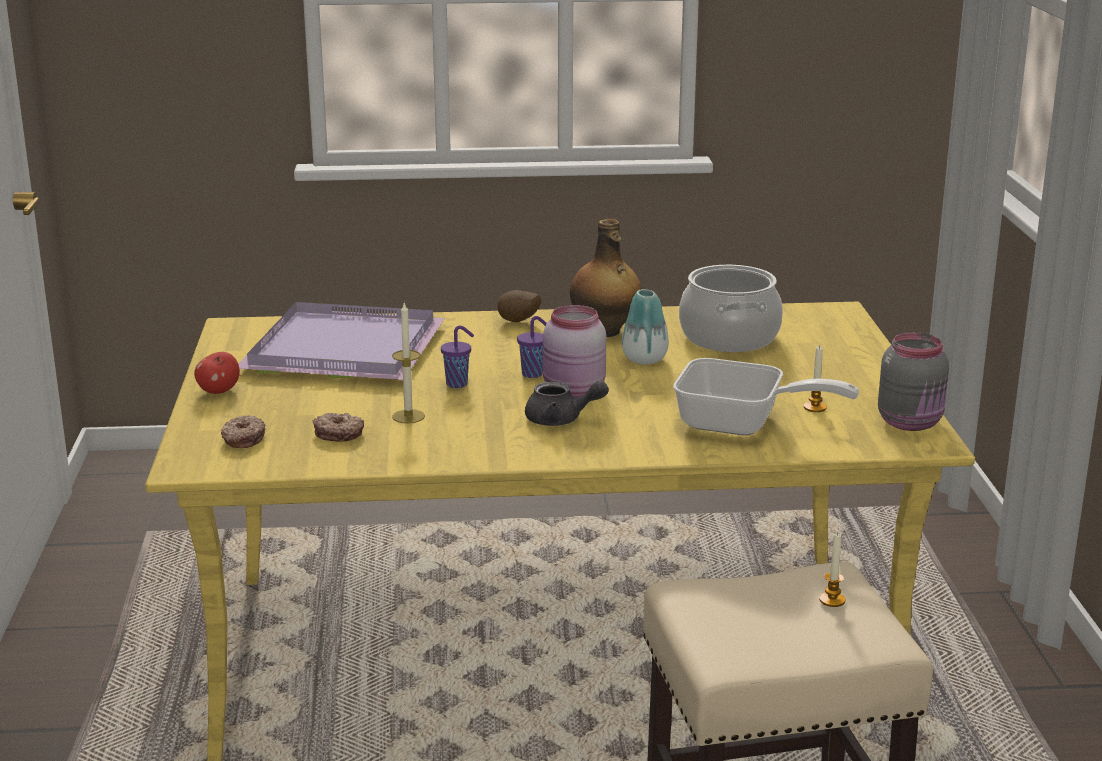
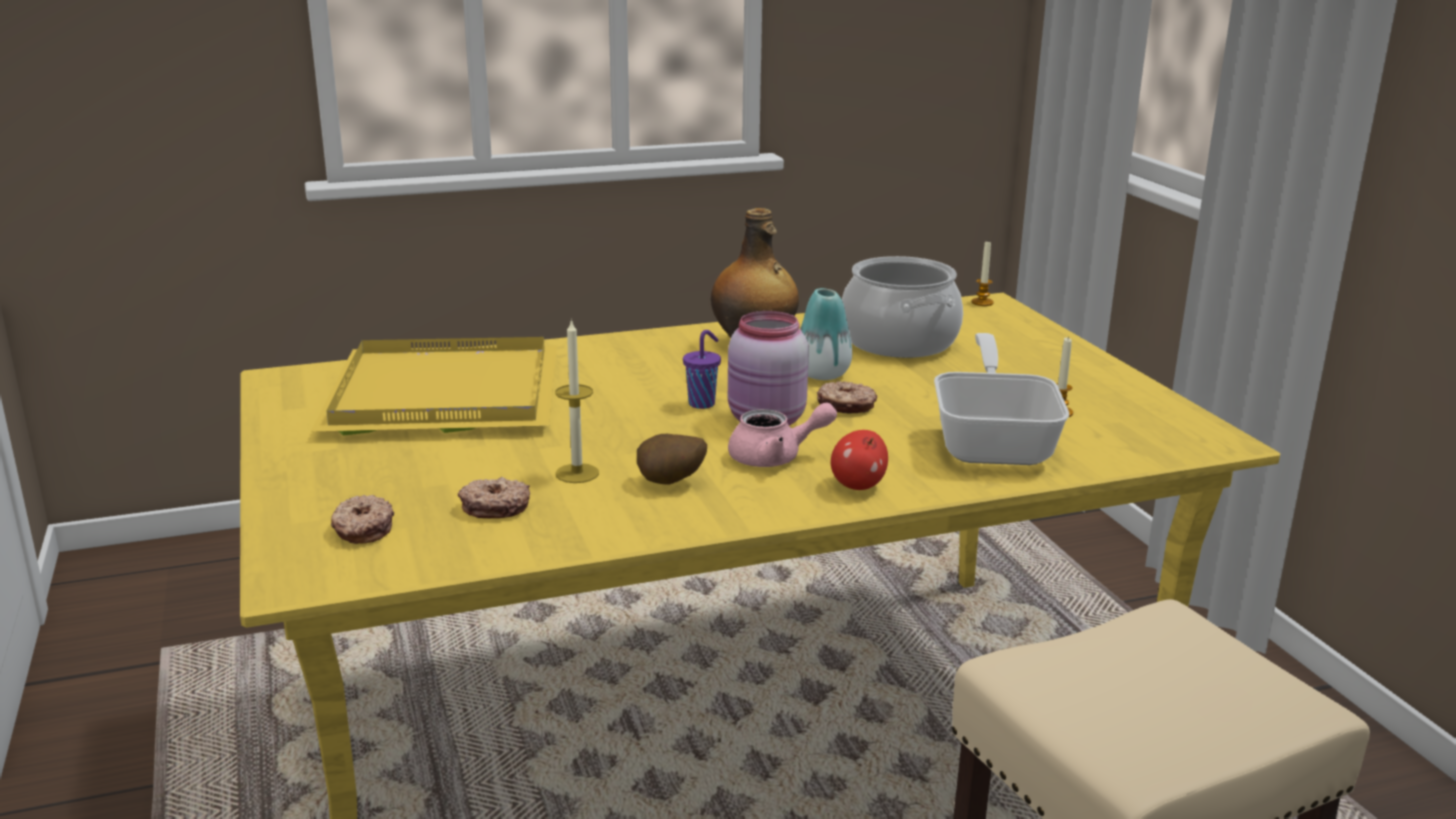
camera: 15 degrees left, 0 degrees up
apple [194,352,240,394] -> apple moved to [831,430,888,490]
purple tray [238,302,445,380] -> yellow tray [311,337,557,436]
purple cup [441,326,474,388] -> none
potato [497,290,541,322] -> potato moved to [637,434,707,484]
grey teapot [525,381,609,426] -> pink teapot [728,402,837,467]
frying pan [673,358,859,435] -> frying pan turned 90 degrees counterclockwise [934,333,1069,465]
candle [819,533,845,607] -> candle moved to [971,242,994,306]
grey jar [878,332,949,431] -> none
none -> donut [817,381,877,413]

